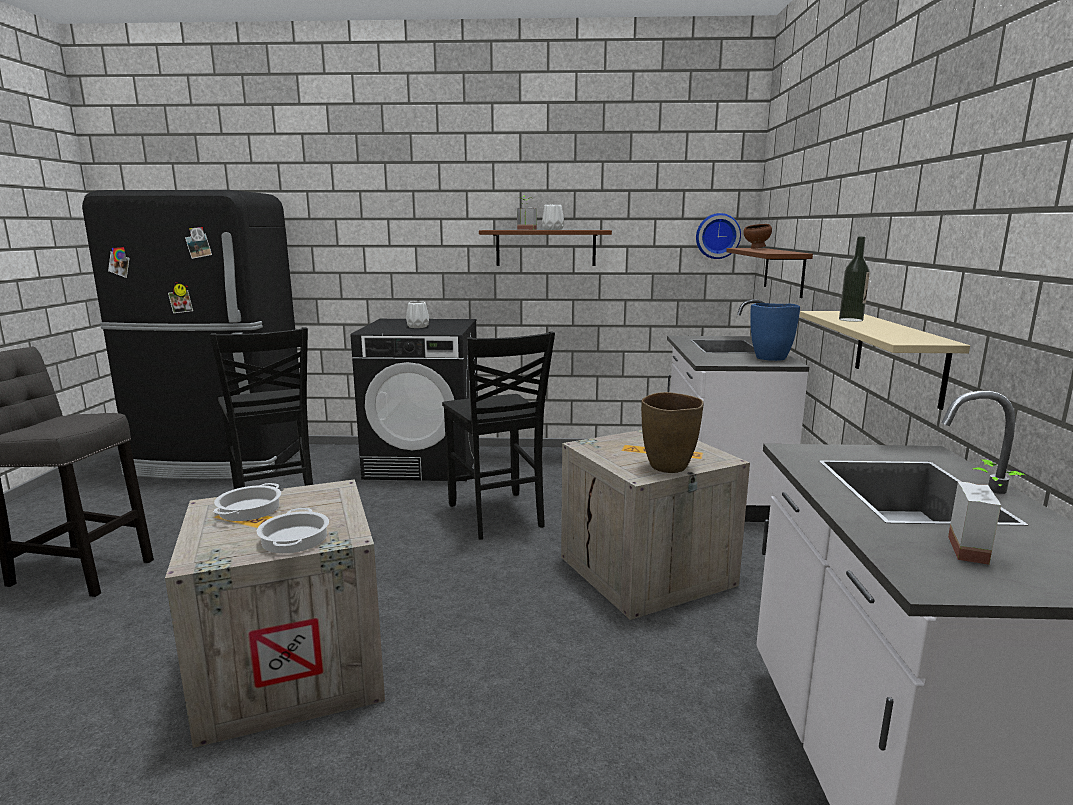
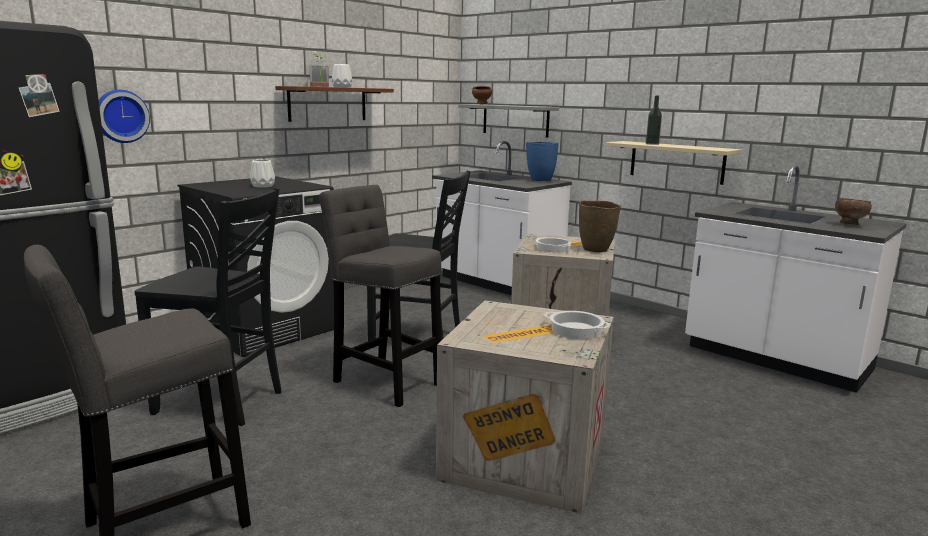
camera: 50 degrees left, 0 degrees up
cooking pot [213,483,281,521] -> cooking pot moved to [536,237,571,252]
wall clock [696,213,741,259] -> wall clock moved to [99,90,150,143]
brown shelf [726,248,813,298] -> grey shelf [458,104,559,138]
potted plant [948,459,1027,565] -> brown bowl [835,198,872,225]
none -> grey stool [319,185,441,407]

